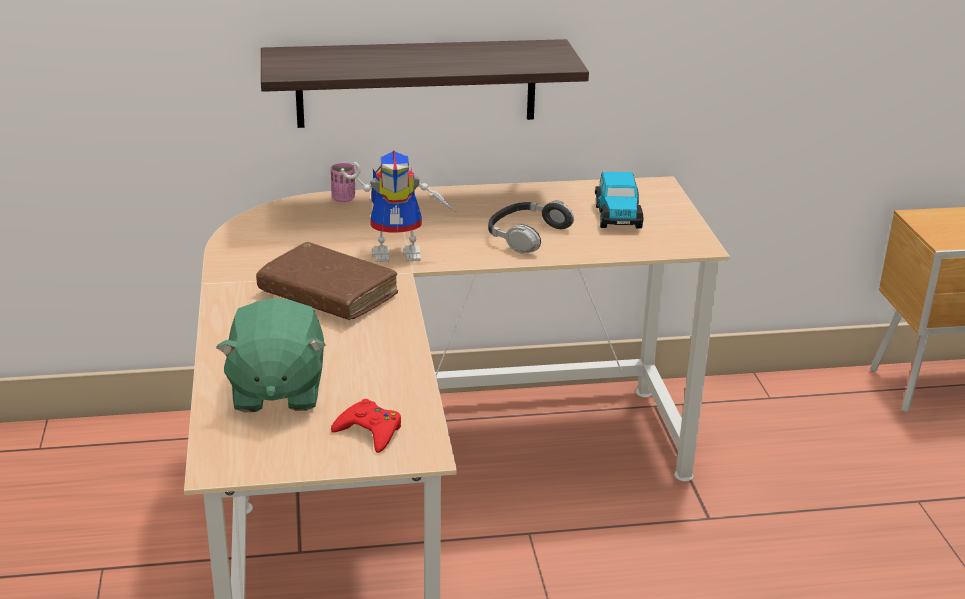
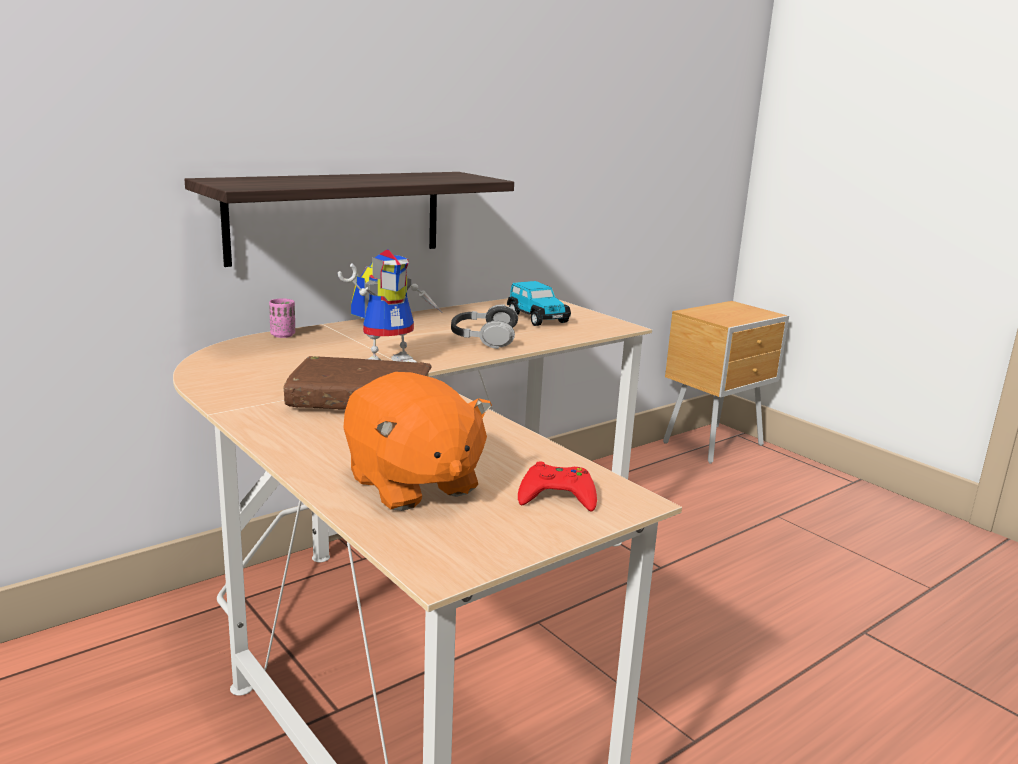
camera: 30 degrees left, 10 degrees down
green plush toy [216,298,326,412] -> orange plush toy [343,372,492,511]

